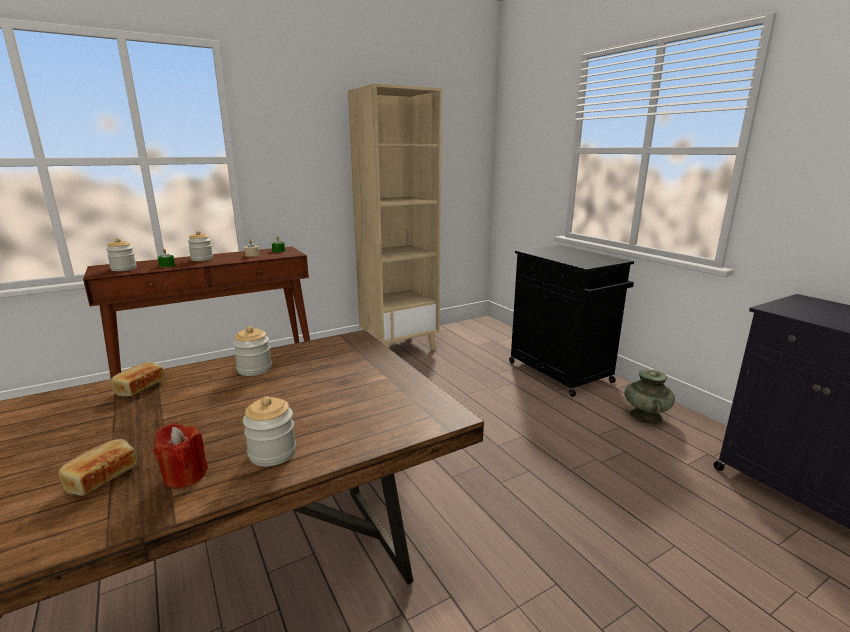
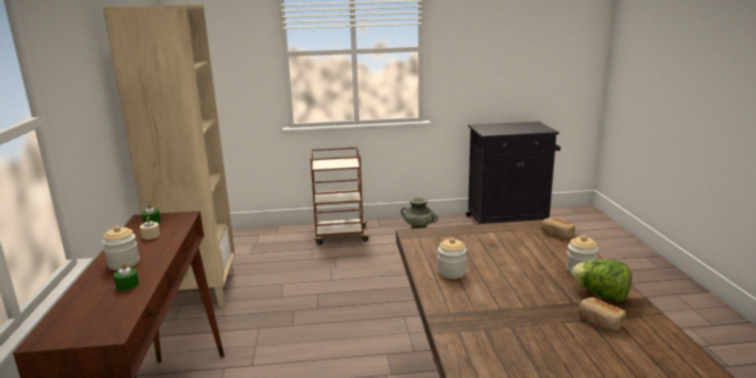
camera: 65 degrees left, 0 degrees up
jar [106,238,137,271] -> none
bread [111,362,165,396] -> bread moved to [541,218,575,238]
red candle [154,423,208,489] -> lettuce [571,260,632,302]
black cabinet [509,245,634,397] -> brown cart [310,147,371,245]

